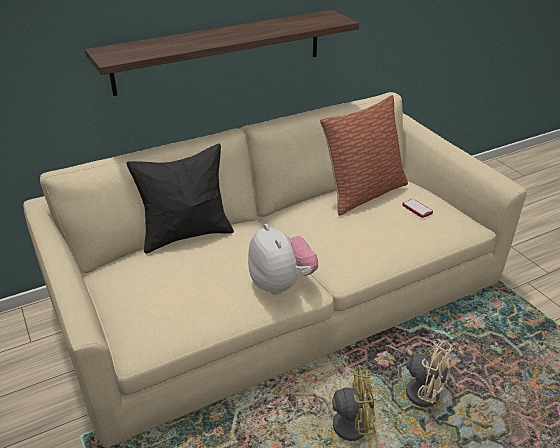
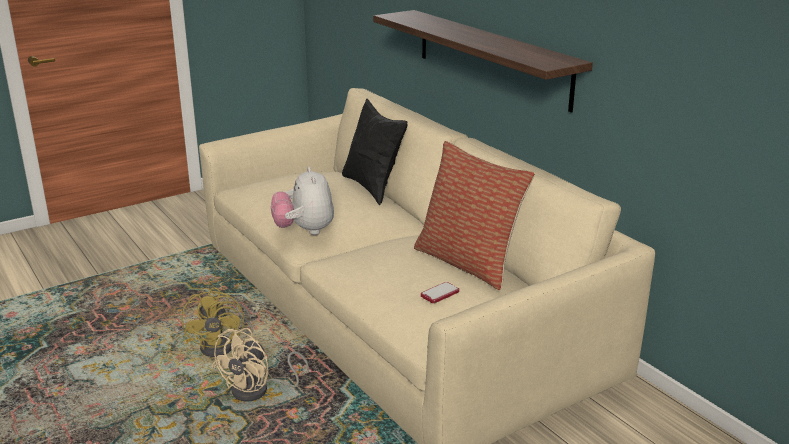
camera: 85 degrees right, 10 degrees down
plush toy [248,224,318,295] -> plush toy turned 105 degrees clockwise [271,167,334,235]

